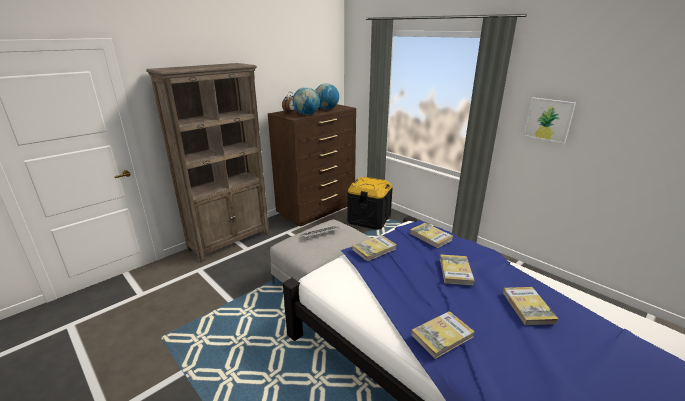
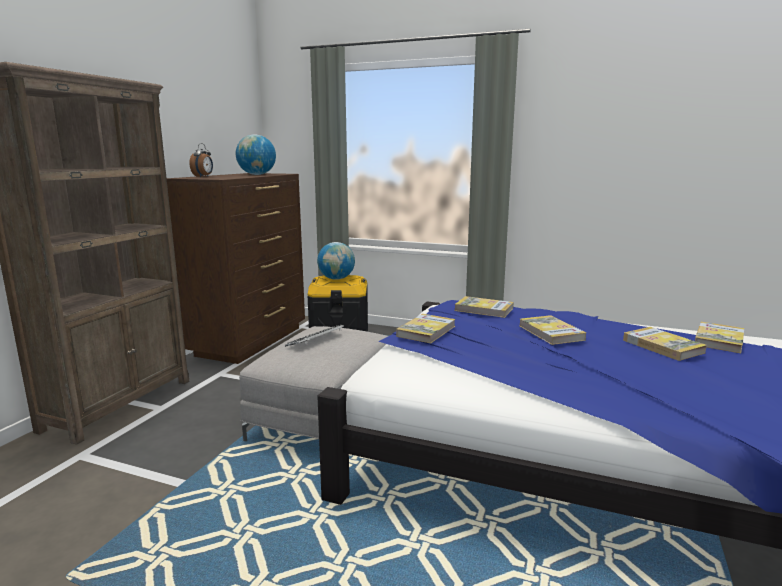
camera: 25 degrees left, 10 degrees down
globe [293,87,320,115] -> globe moved to [317,242,355,280]
book [411,311,475,359] -> book moved to [695,322,744,353]
picture [524,97,576,144] -> none

